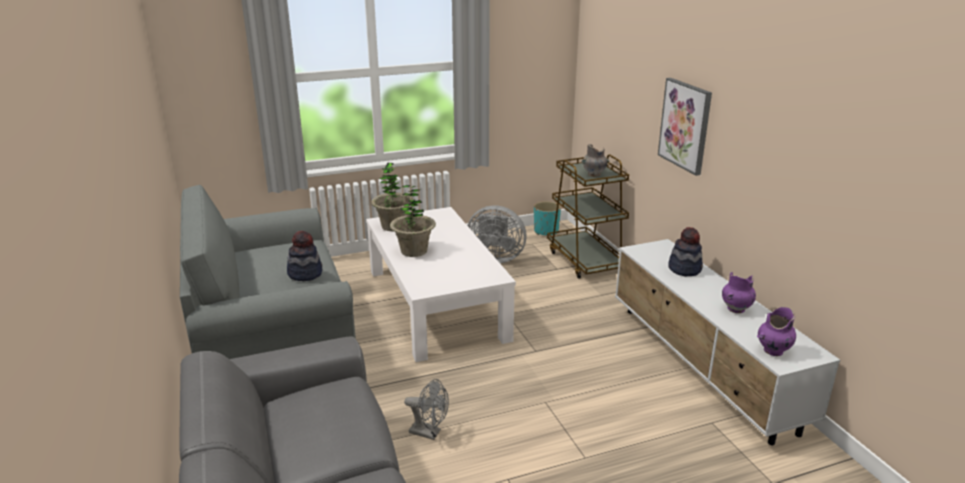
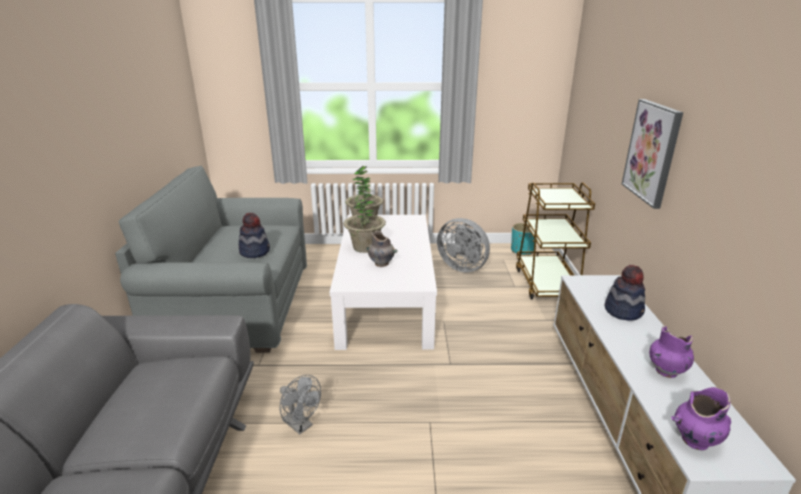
camera: 20 degrees right, 0 degrees up
grey vase [582,144,610,177] -> grey vase moved to [366,231,398,267]

